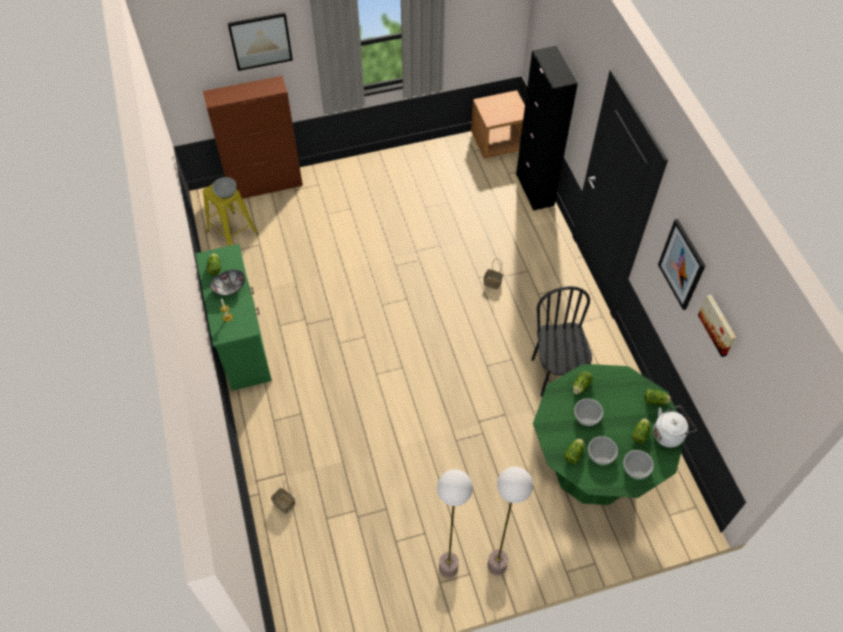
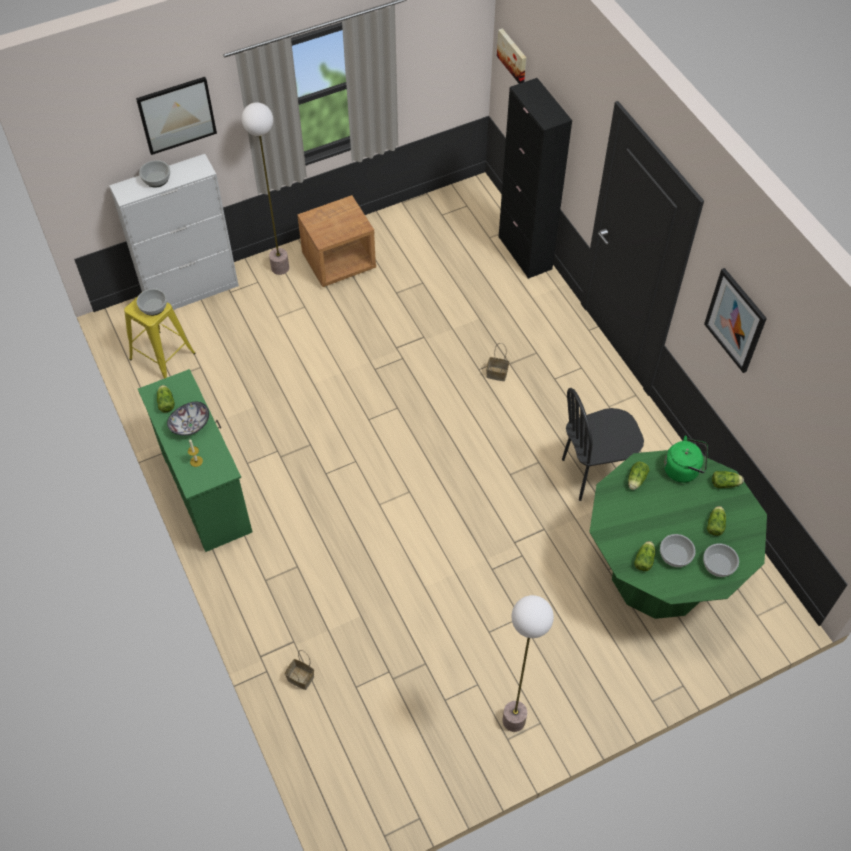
camera: 10 degrees left, 0 degrees up
brown cabinet [203,76,303,199] -> white cabinet [109,154,239,310]
brown nightstand [471,90,525,159] -> brown nightstand moved to [297,195,376,287]
floor lamp [487,467,533,575] -> floor lamp moved to [242,102,289,275]
black chair [532,286,592,397] -> black chair turned 90 degrees counterclockwise [562,388,644,501]
bowl [574,398,603,426] -> bowl moved to [139,160,170,188]
white kettle [653,406,696,447] -> none
picture [698,295,736,357] -> picture moved to [497,28,526,84]
none -> green kettle [664,436,708,483]

